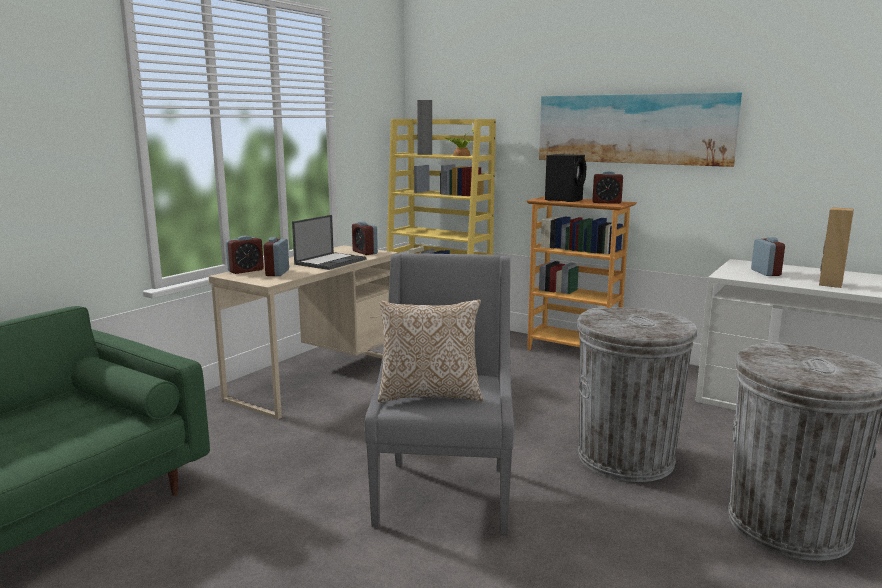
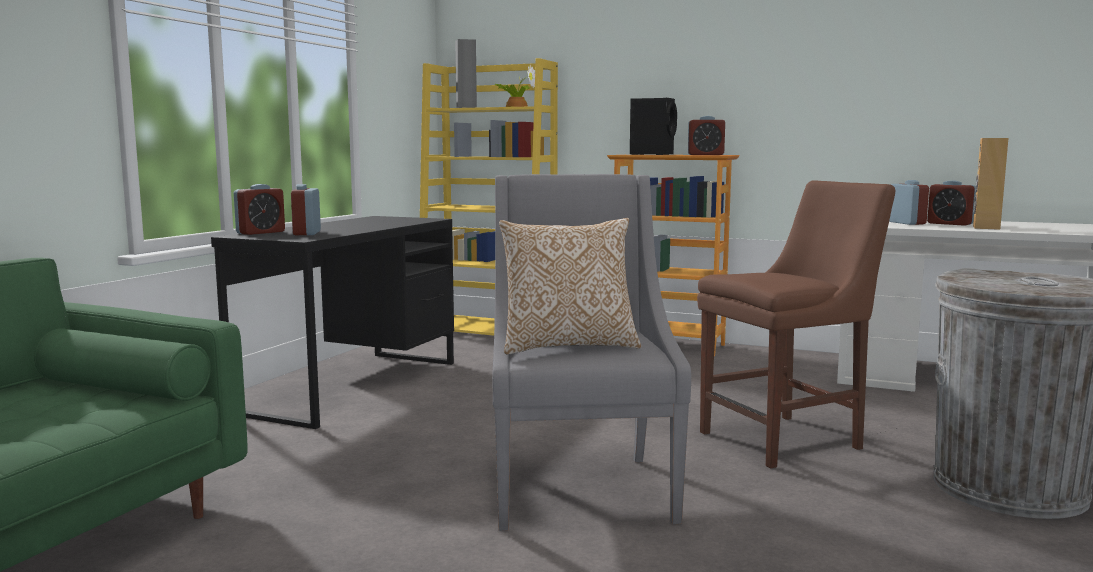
camera: 10 degrees left, 5 degrees down
beige desk [209,245,398,419] -> black desk [211,216,454,429]
laptop [292,215,366,270] -> none
alarm clock [352,221,378,255] -> alarm clock moved to [927,180,976,226]
picture [539,92,742,167] -> none
grey trash can [577,307,697,482] -> brown chair [697,180,895,469]

